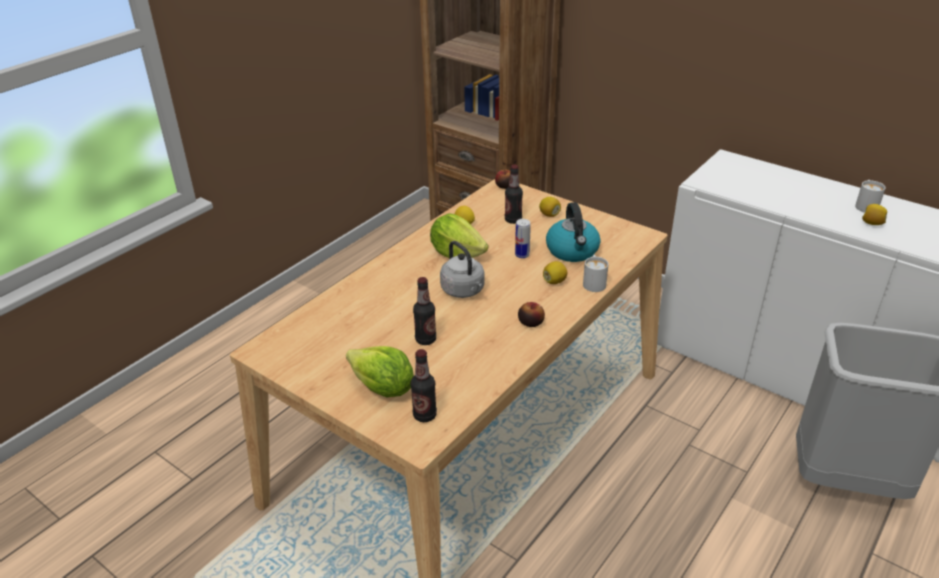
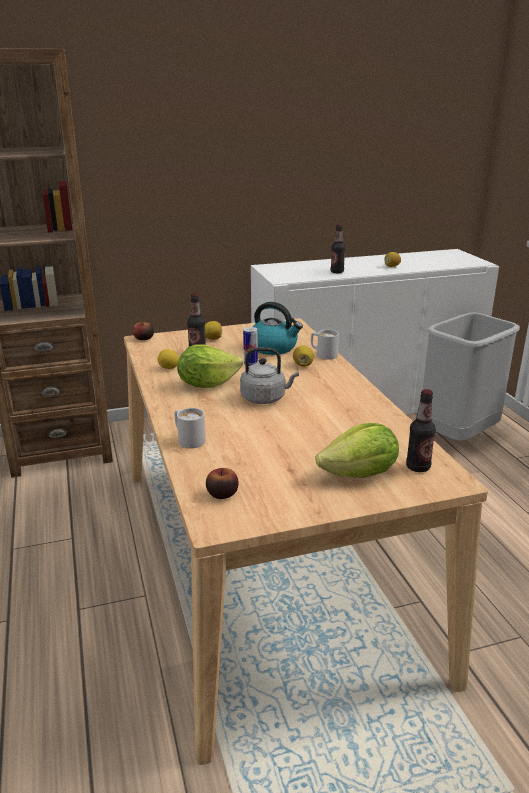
camera: 55 degrees left, 10 degrees down
bottle [413,277,436,345] -> bottle moved to [331,224,345,273]
apple [518,302,545,327] -> apple moved to [206,468,239,499]
white mug [855,180,886,213] -> white mug moved to [175,408,205,449]

